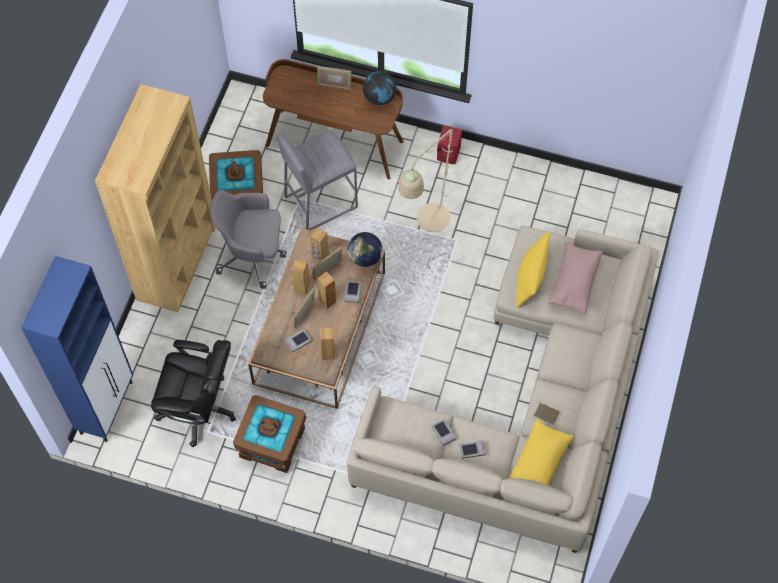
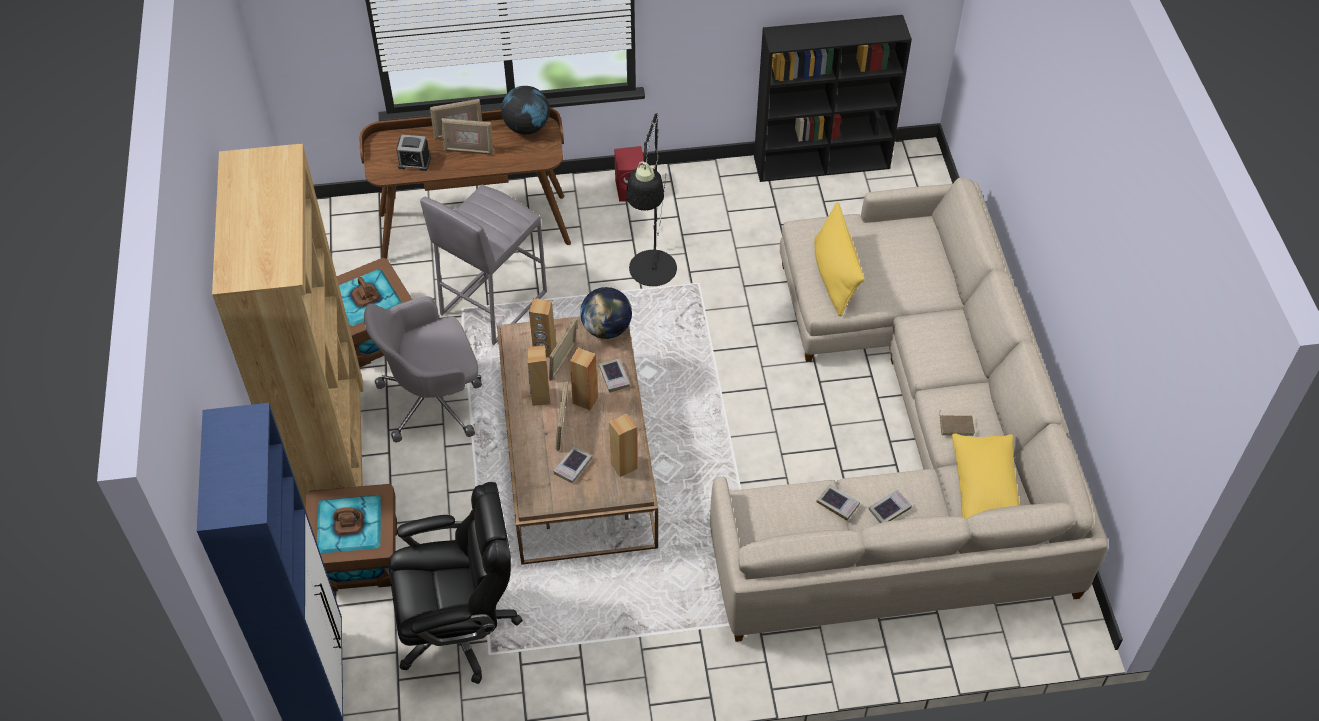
camera: 25 degrees left, 10 degrees down
brown storage box [233,395,306,473] -> brown storage box moved to [306,484,397,591]
beige floor lamp [398,129,479,232] -> black floor lamp [626,113,677,286]
pink pillow [548,242,603,314] -> none
none -> alarm clock [396,135,431,171]
none -> picture frame [441,118,493,155]
none -> black bookcase [754,15,912,182]

